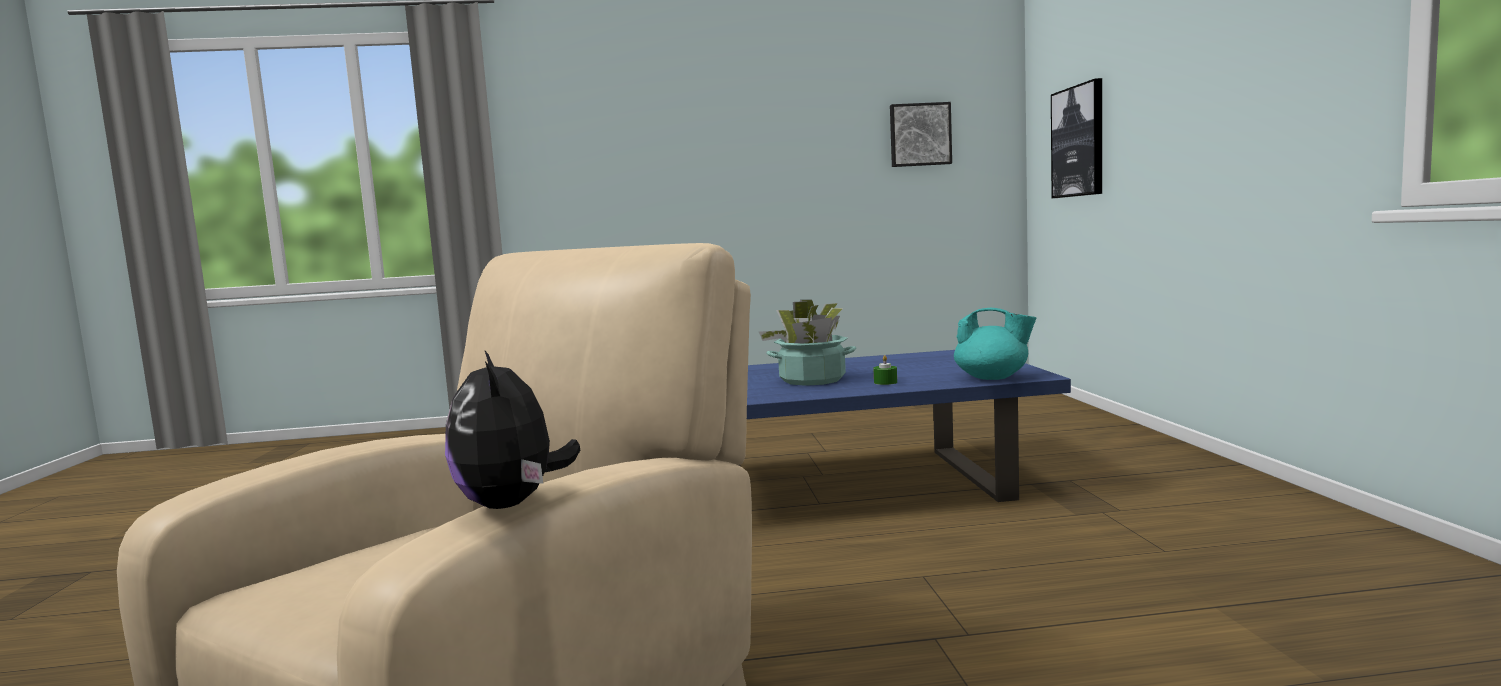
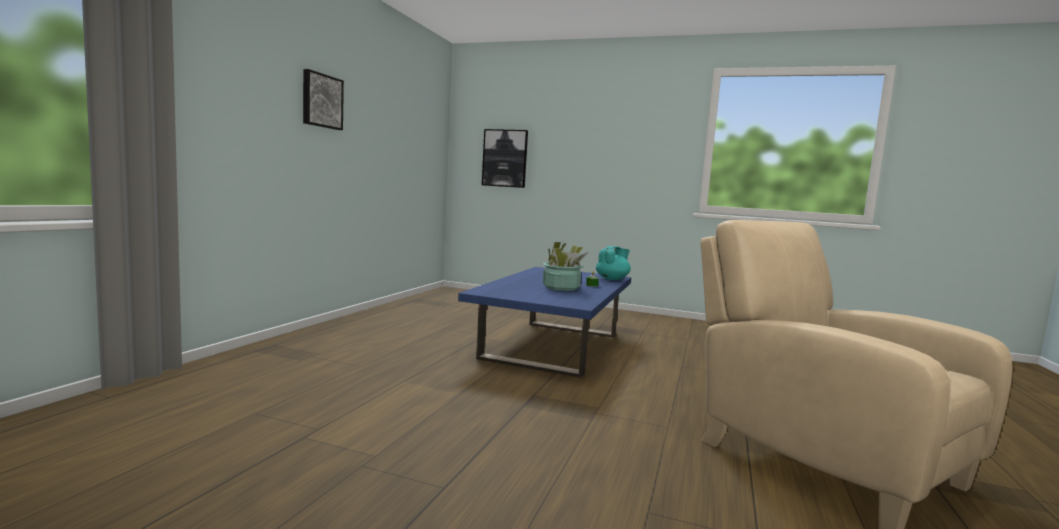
camera: 65 degrees left, 0 degrees up
plush toy [445,351,580,509] -> none
picture [890,102,952,167] -> picture moved to [303,69,344,130]

